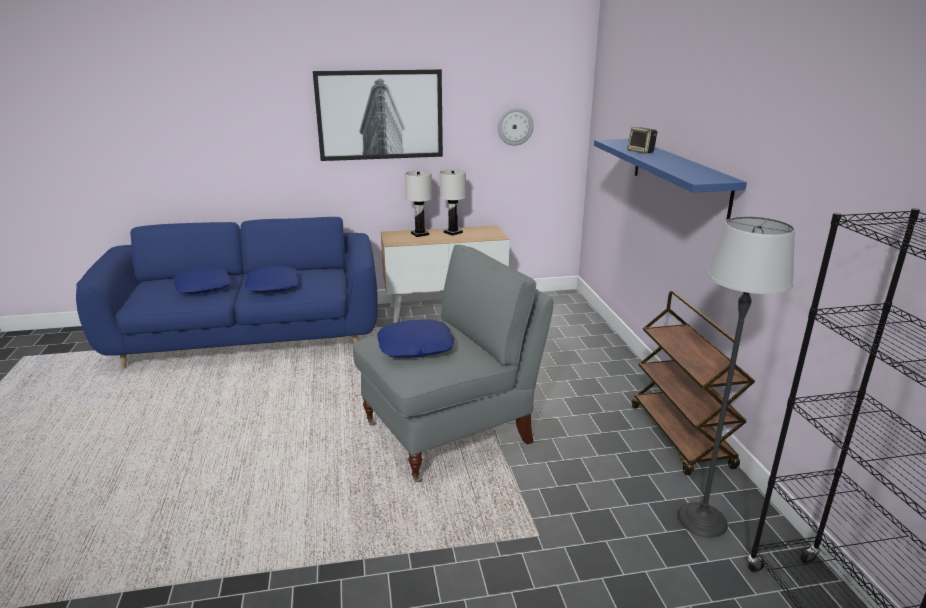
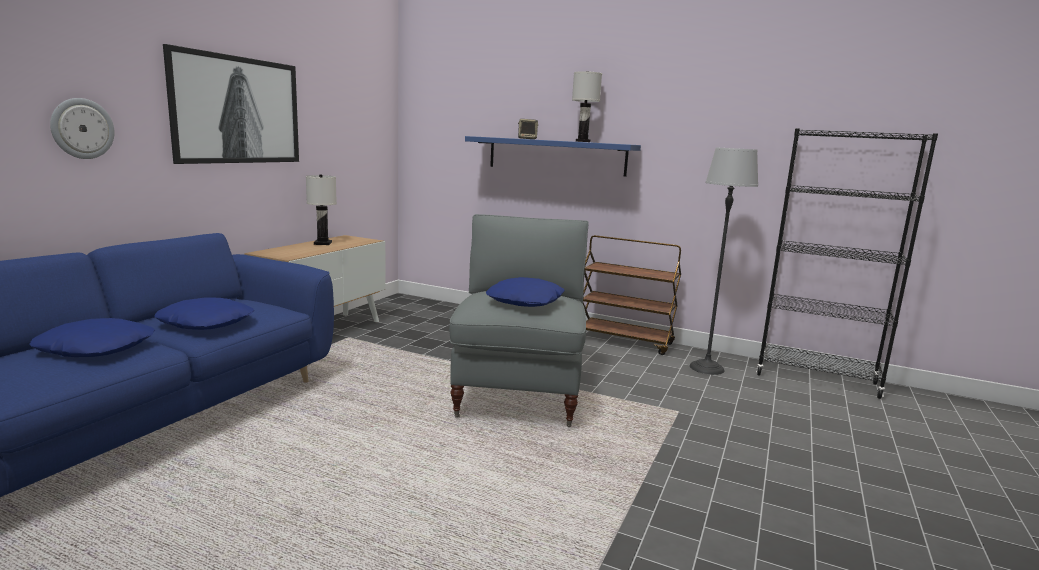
camera: 55 degrees left, 10 degrees down
white table lamp [405,171,432,237] -> white table lamp moved to [572,71,602,142]
wall clock [497,108,534,146] -> wall clock moved to [50,98,115,159]

